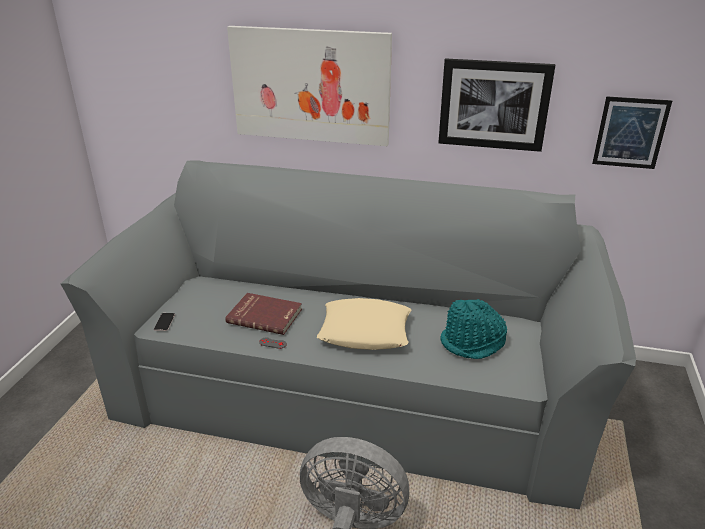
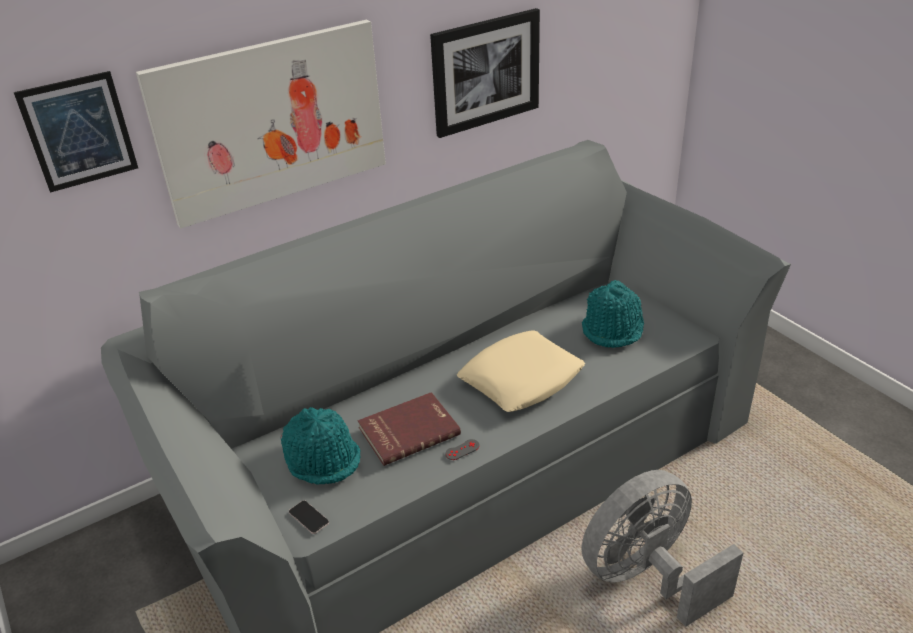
camera: 45 degrees left, 5 degrees up
picture [592,96,672,169] -> picture moved to [14,71,138,193]
none -> turquoise hat [281,407,361,484]

